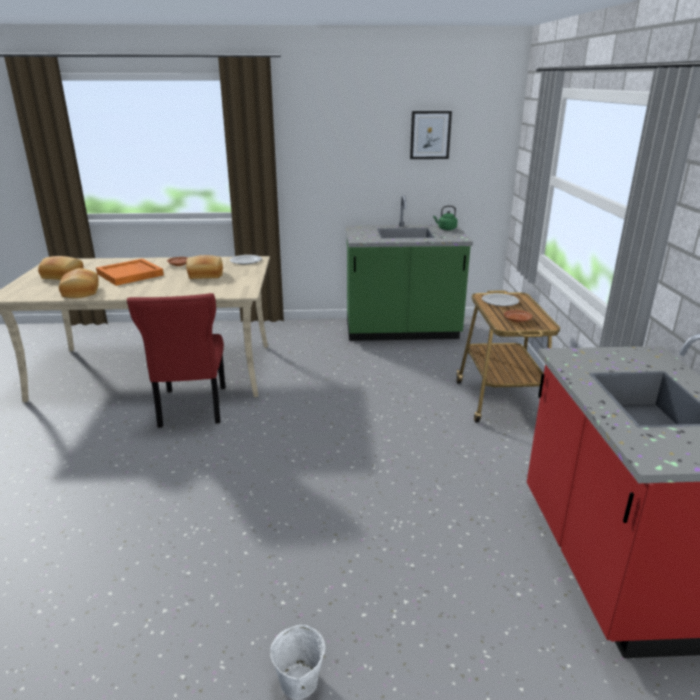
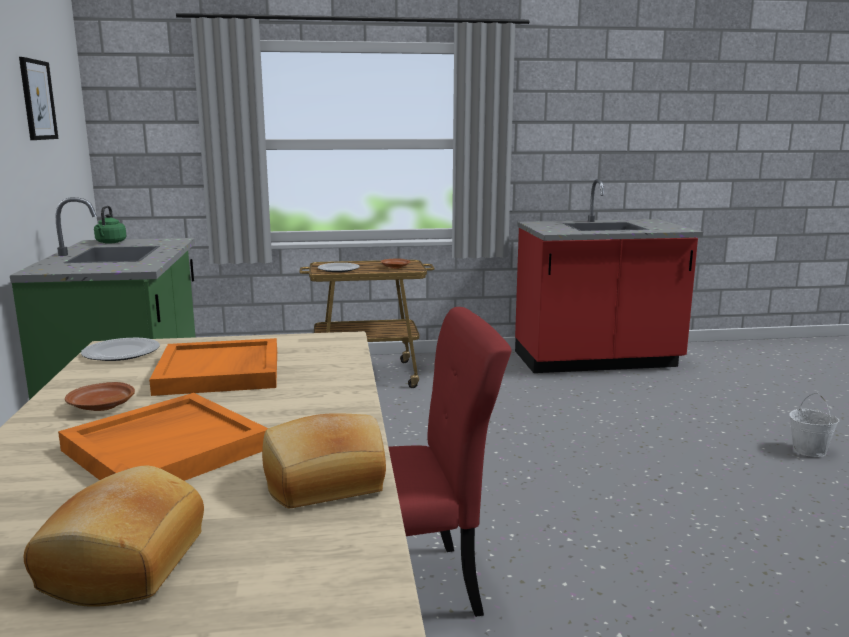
camera: 95 degrees left, 10 degrees down
bread [186,255,223,279] -> orange tray [149,338,277,396]

